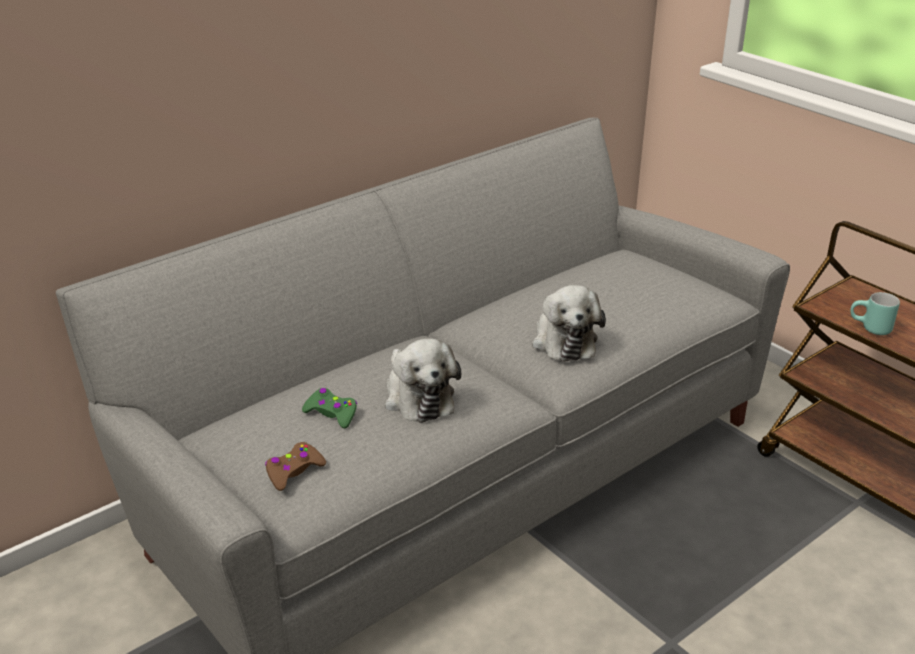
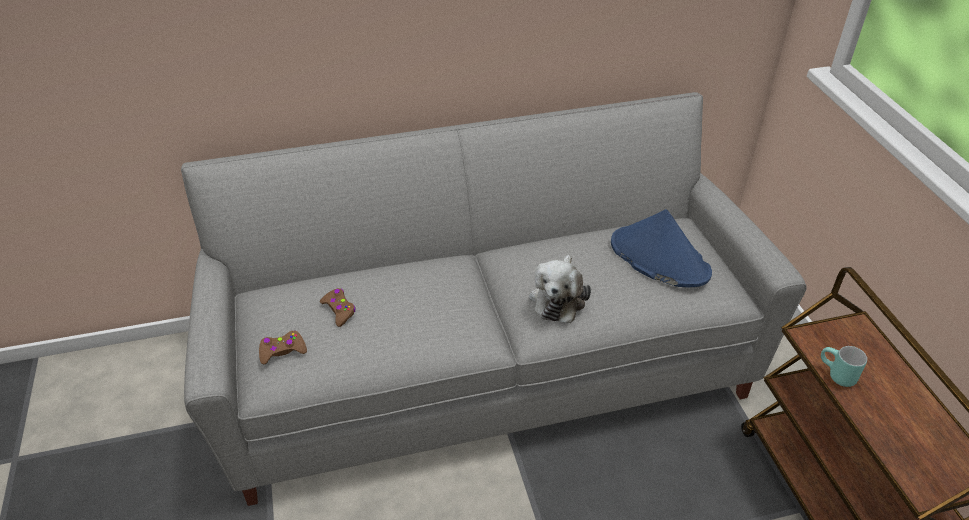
camera: 25 degrees right, 10 degrees up
green game controller [302,388,357,429] -> brown game controller [320,288,356,327]
plush toy [385,338,461,423] -> none
none -> blue hat [611,209,712,287]

